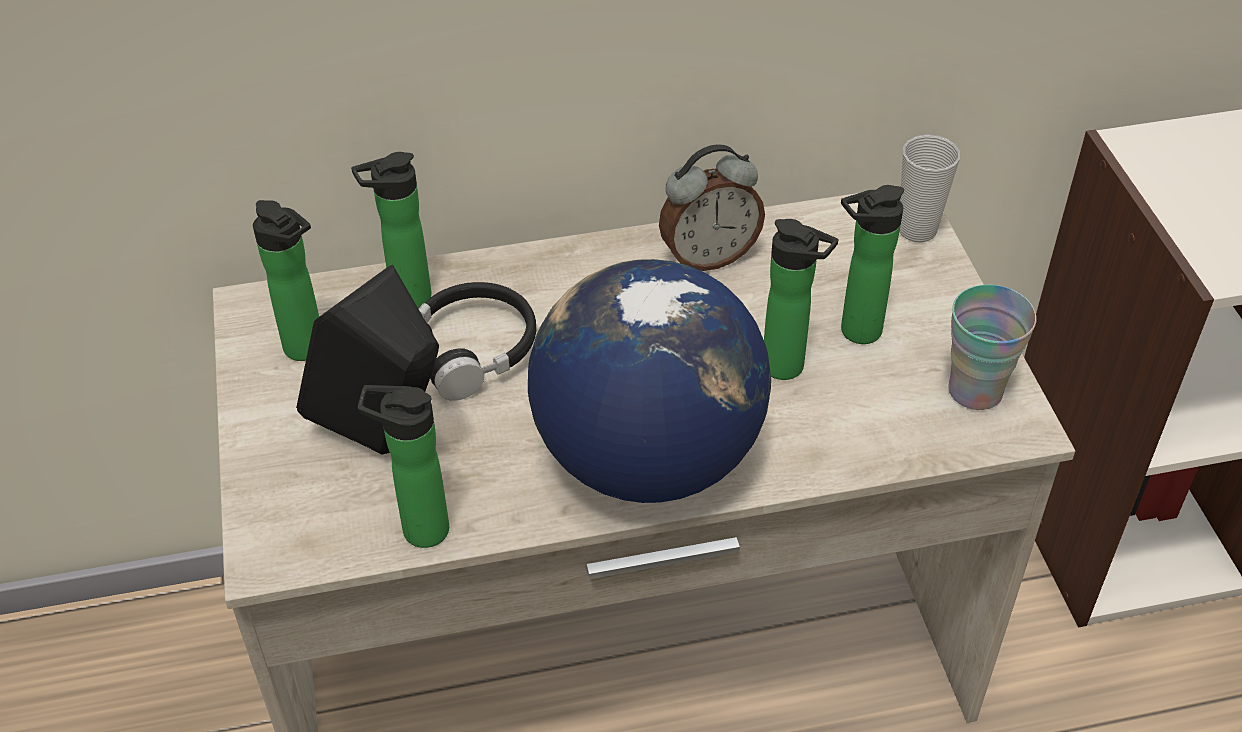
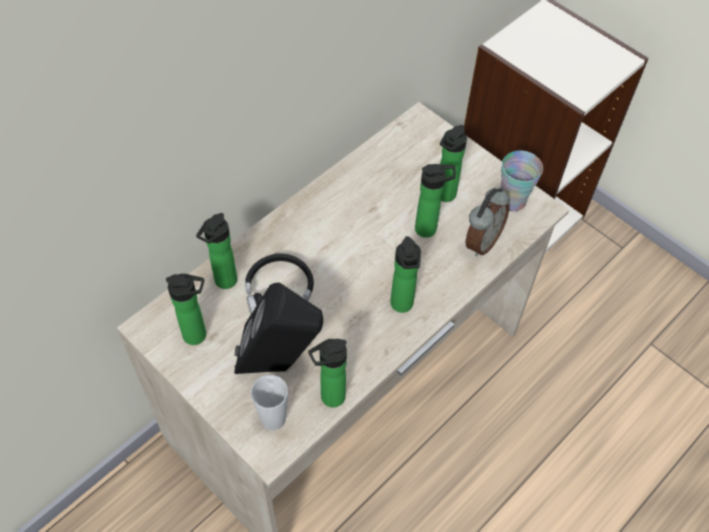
camera: 35 degrees left, 10 degrees up
globe [528,259,771,503] -> bottle [390,236,421,313]
alarm clock [659,145,765,271] -> alarm clock moved to [465,187,509,257]
cup [900,134,960,242] -> cup moved to [251,375,288,430]

